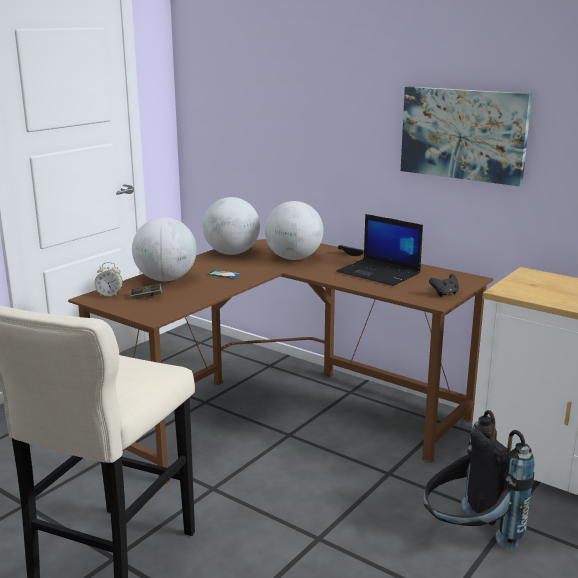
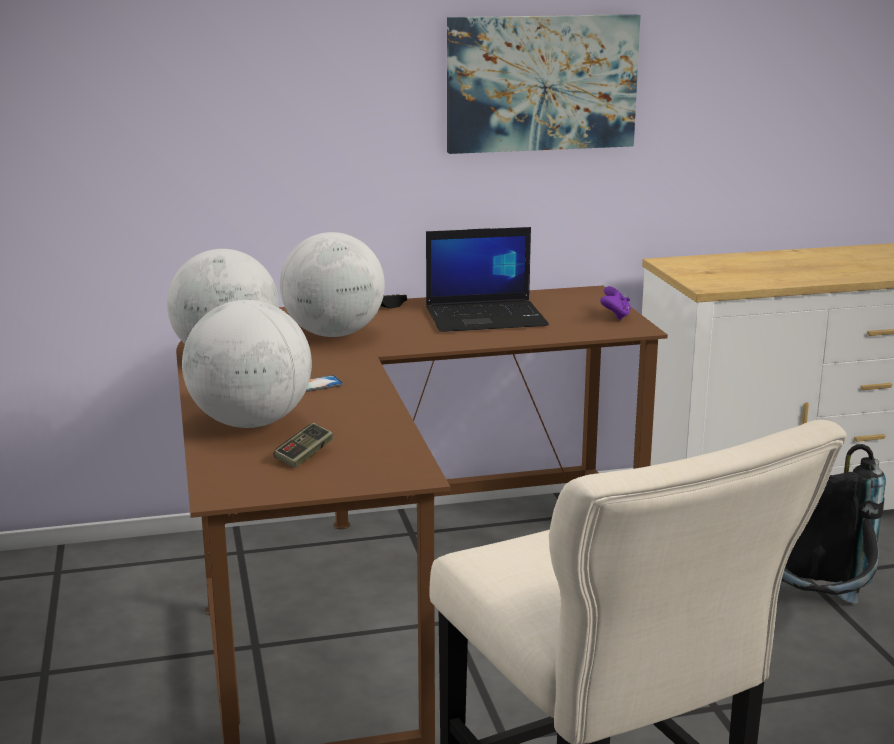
camera: 50 degrees left, 0 degrees up
alarm clock [94,262,123,297] -> none
black game controller [429,274,459,297] -> purple game controller [600,286,631,320]

